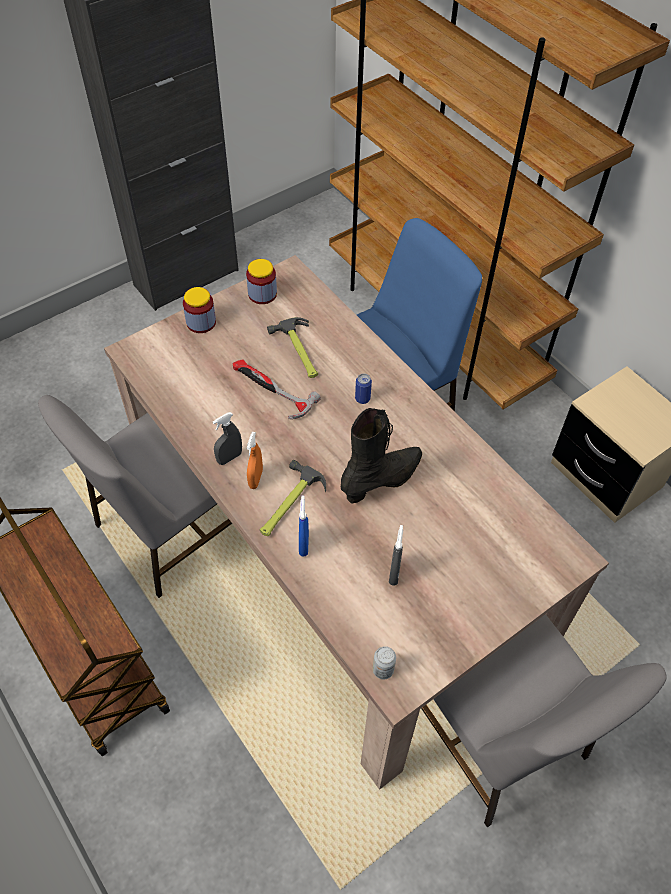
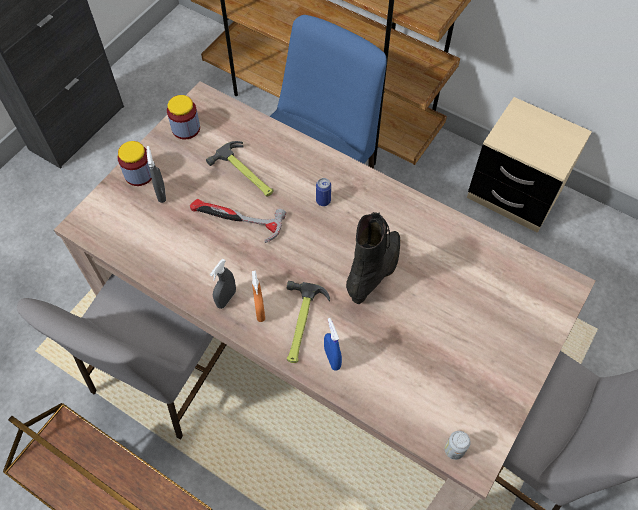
camera: 20 degrees left, 5 degrees up
grey spray bottle [389,525,403,586] -> grey spray bottle moved to [147,146,166,203]

